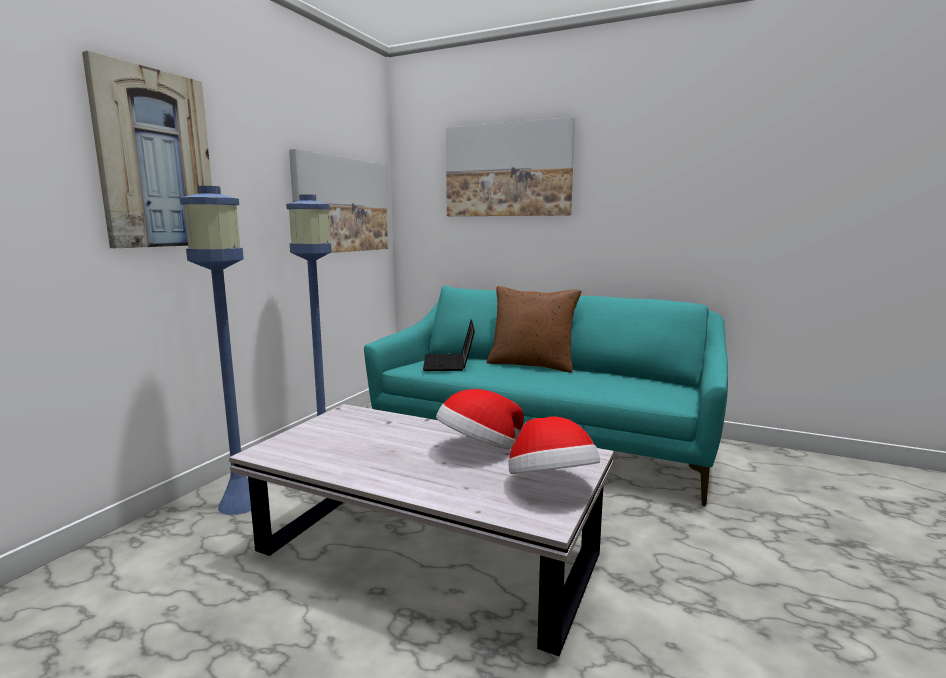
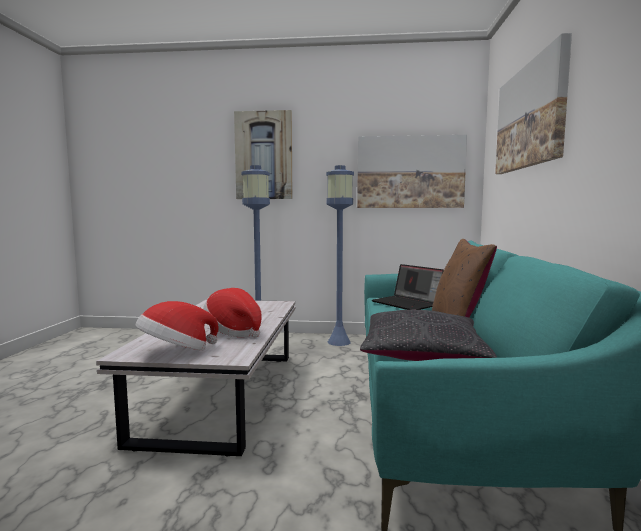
camera: 70 degrees right, 5 degrees down
laptop [423,319,475,371] -> laptop turned 105 degrees counterclockwise [372,264,444,310]
none -> black pillow [360,310,497,361]

